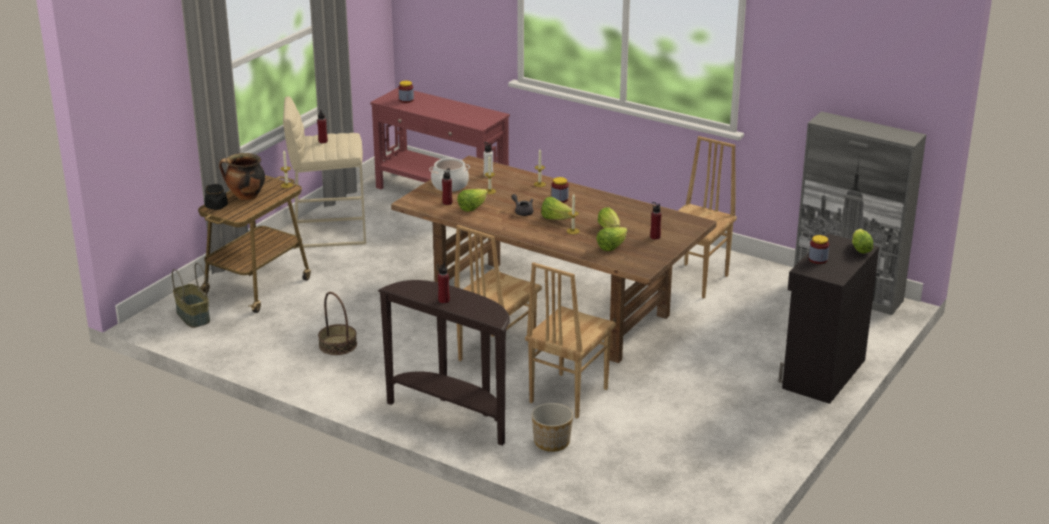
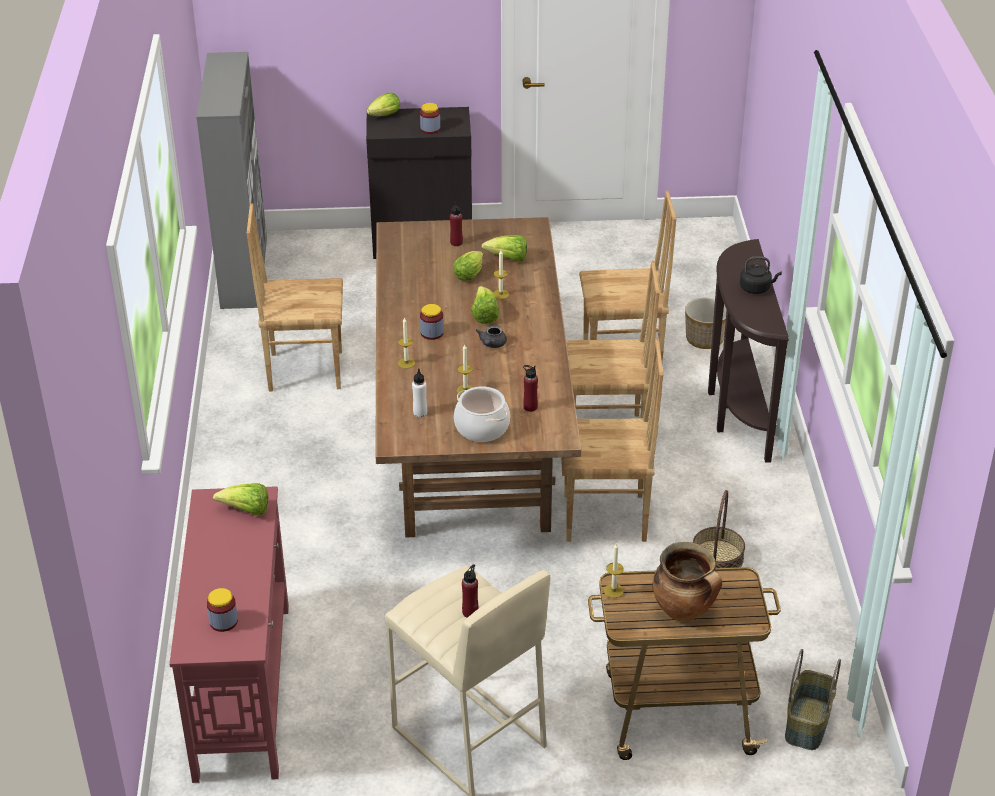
camera: 125 degrees left, 10 degrees up
black jar [204,184,228,210] -> none
red bottle [438,263,450,303] -> black kettle [740,257,782,294]
lettuce [457,189,488,212] -> lettuce moved to [213,483,268,515]
none -> brown chair [561,339,663,542]

